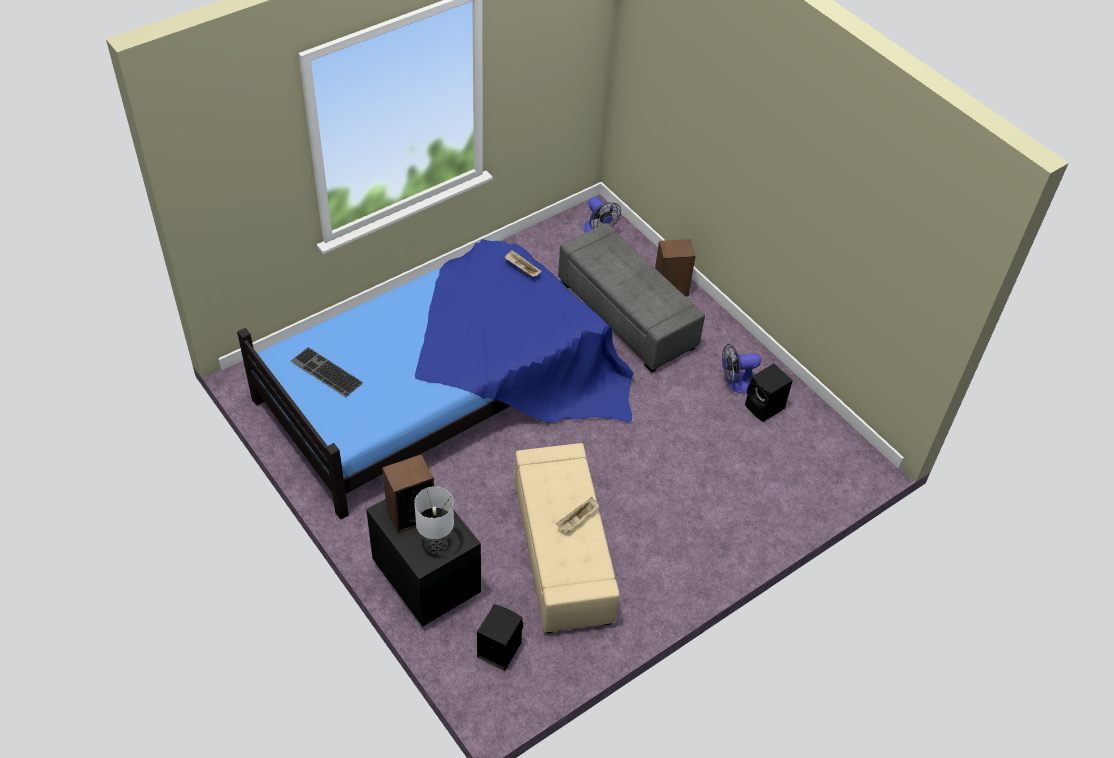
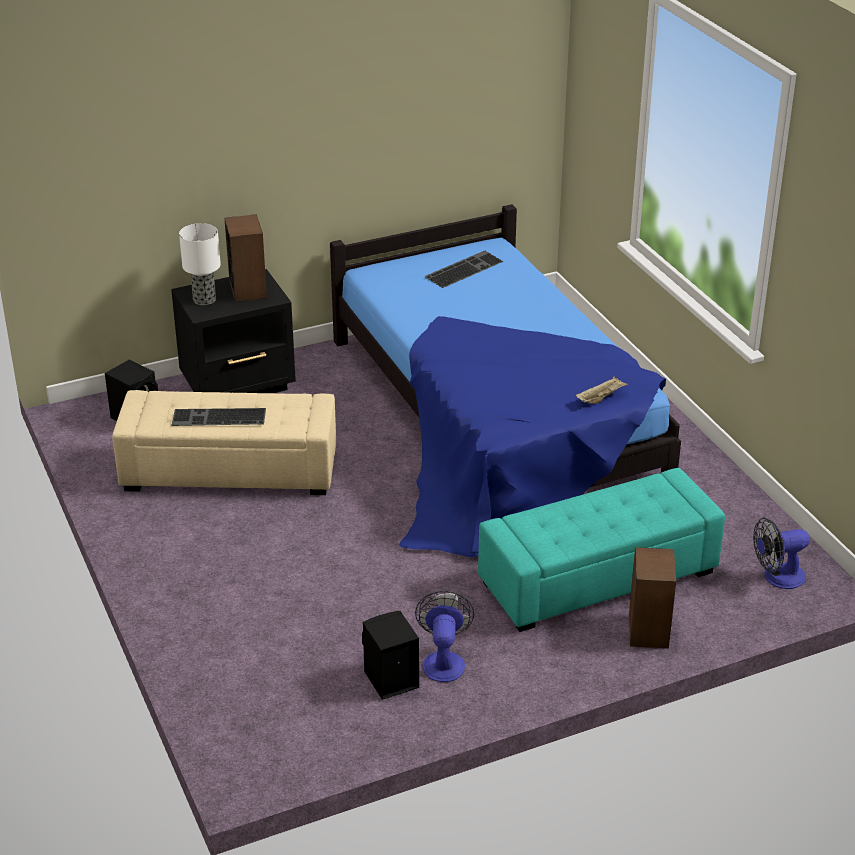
camera: 105 degrees right, 15 degrees down
beige tray [556,497,599,532] -> keyboard [171,408,266,426]
grey ottoman [558,223,705,373] -> turquoise ottoman [478,468,725,632]

